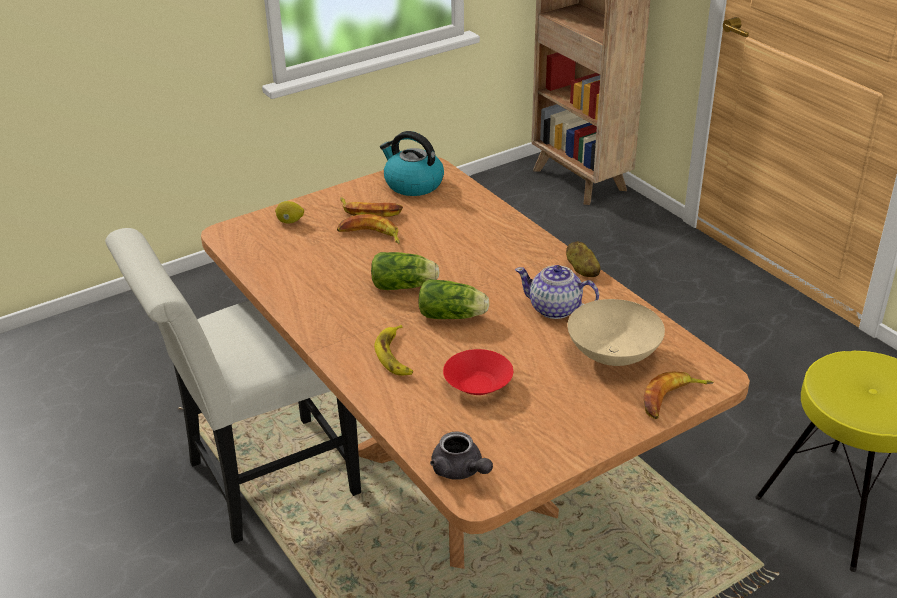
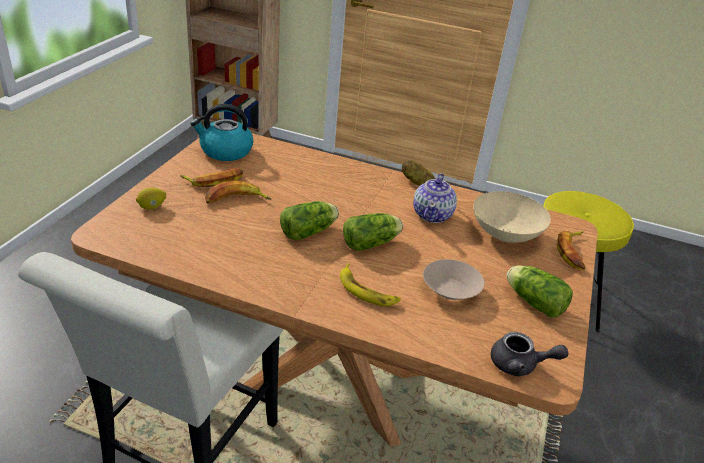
camera: 40 degrees left, 0 degrees up
red bowl [443,349,513,395] -> beige bowl [423,259,485,300]
teapot [515,265,599,319] -> teapot turned 60 degrees counterclockwise [413,173,457,223]
none -> lettuce [507,265,573,318]

